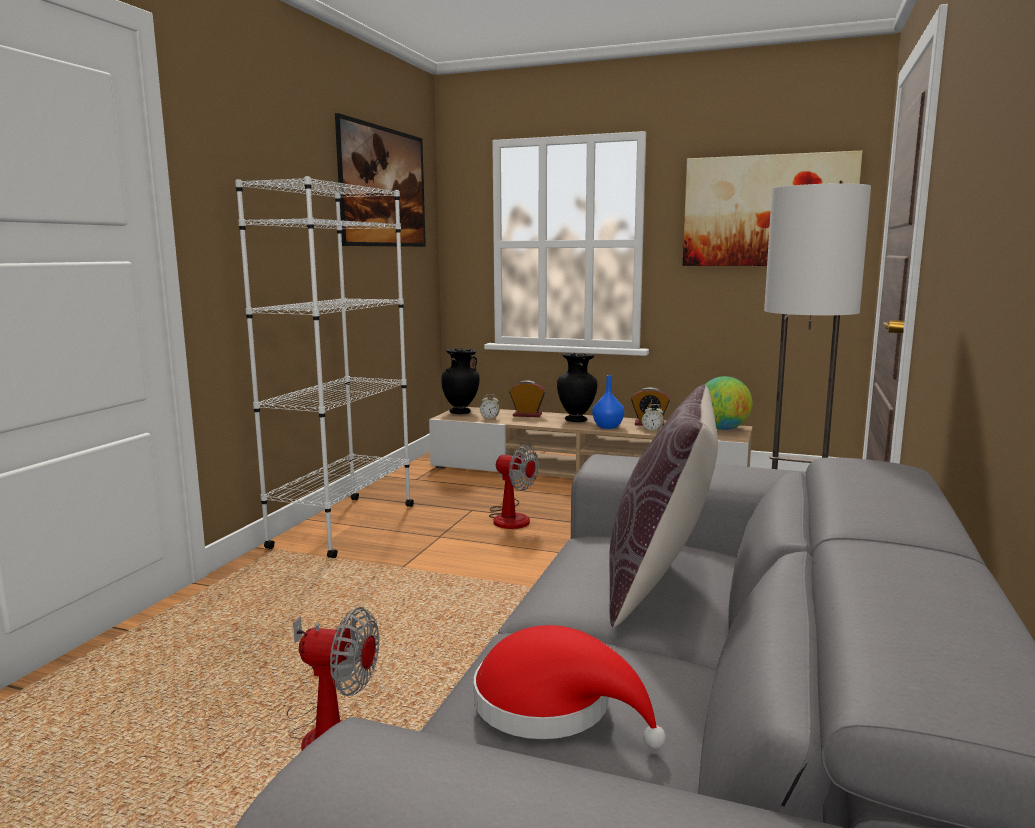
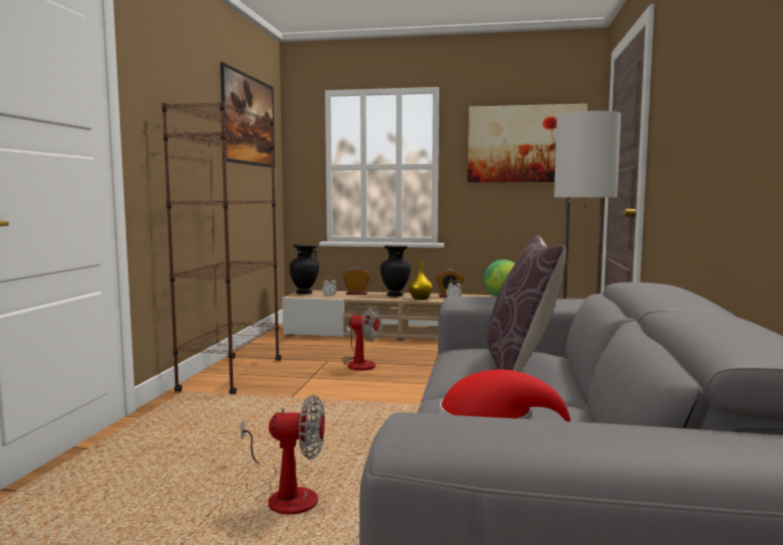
camera: 10 degrees left, 5 degrees down
white bookcase [235,176,414,558] -> brown bookcase [162,101,281,394]
blue vase [592,375,624,429] -> yellow vase [409,260,433,300]

